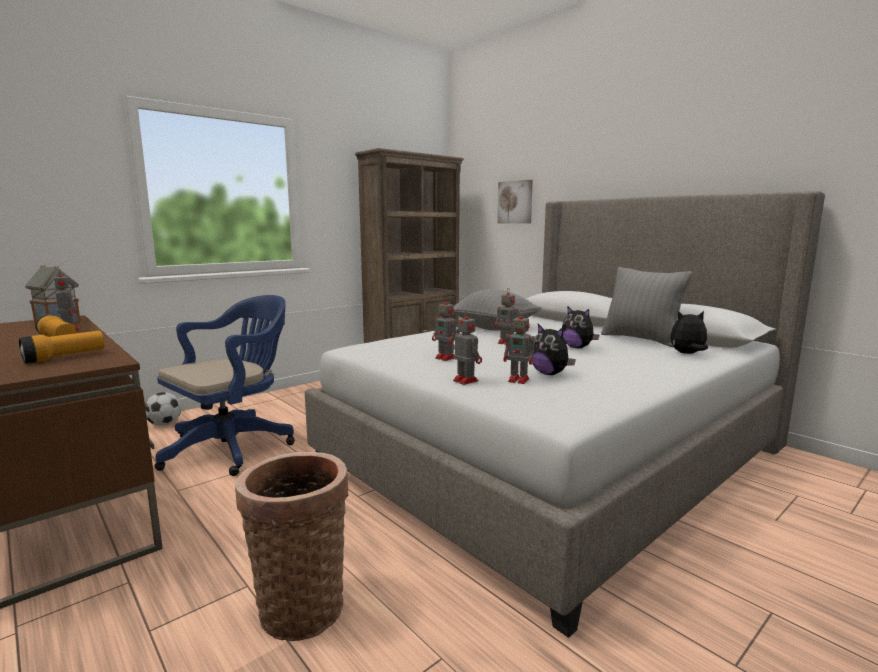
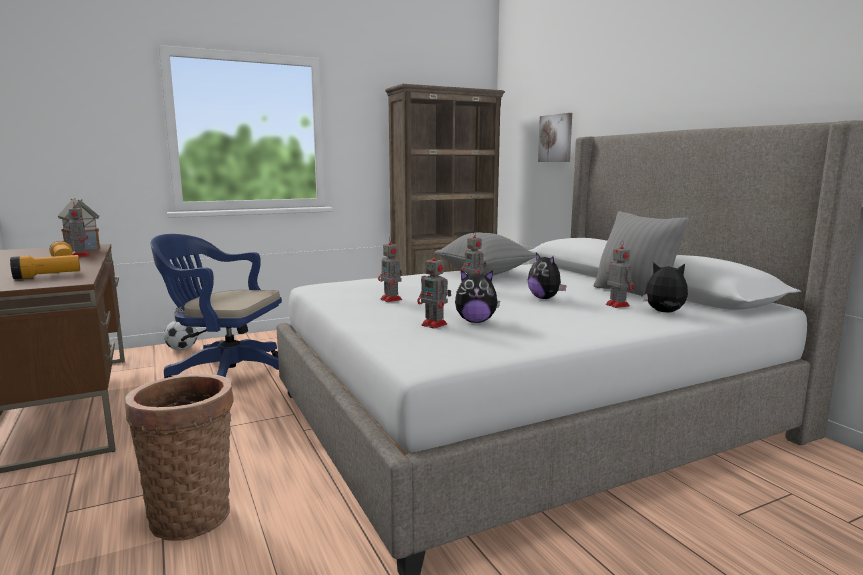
camera: 15 degrees right, 0 degrees up
blue office chair [154,295,295,476] -> blue office chair turned 135 degrees counterclockwise [150,234,282,378]
toy robot [452,311,482,385] -> toy robot moved to [606,240,635,308]
plush toy [532,324,576,375] -> plush toy turned 60 degrees counterclockwise [455,270,500,323]

